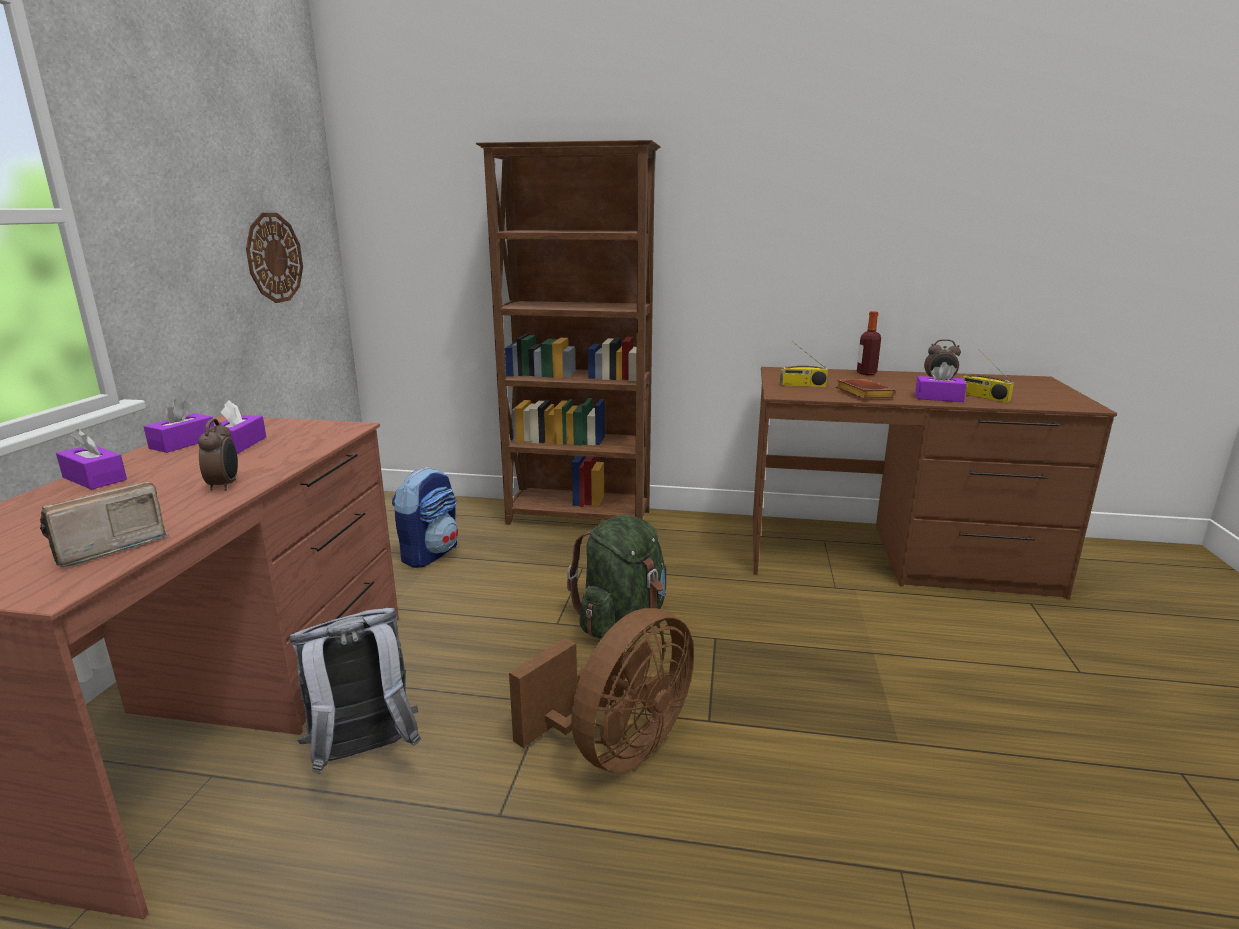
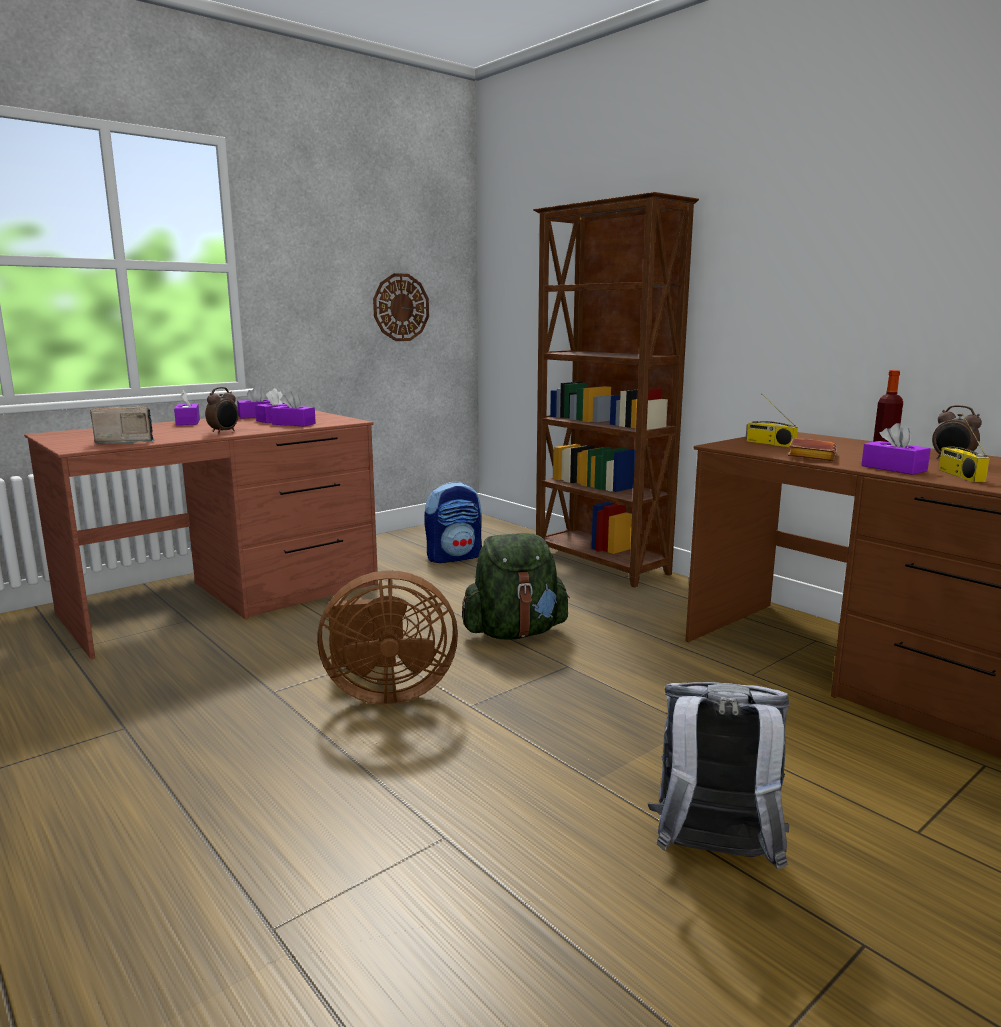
camera: 40 degrees right, 5 degrees down
grey backpack [290,608,421,774] -> grey backpack moved to [647,682,789,869]
none -> purple tissue box [271,391,316,426]

